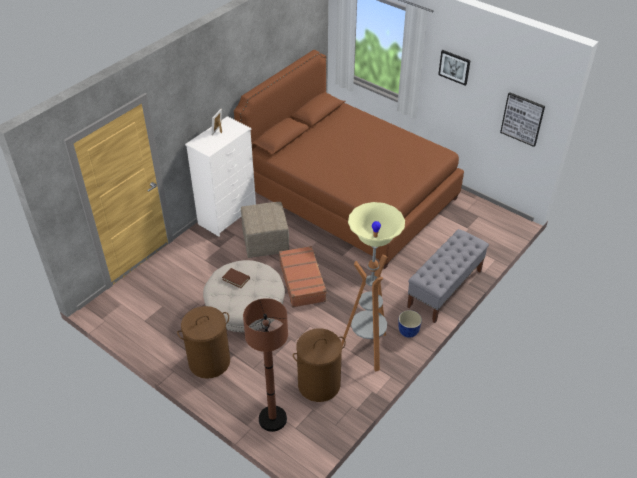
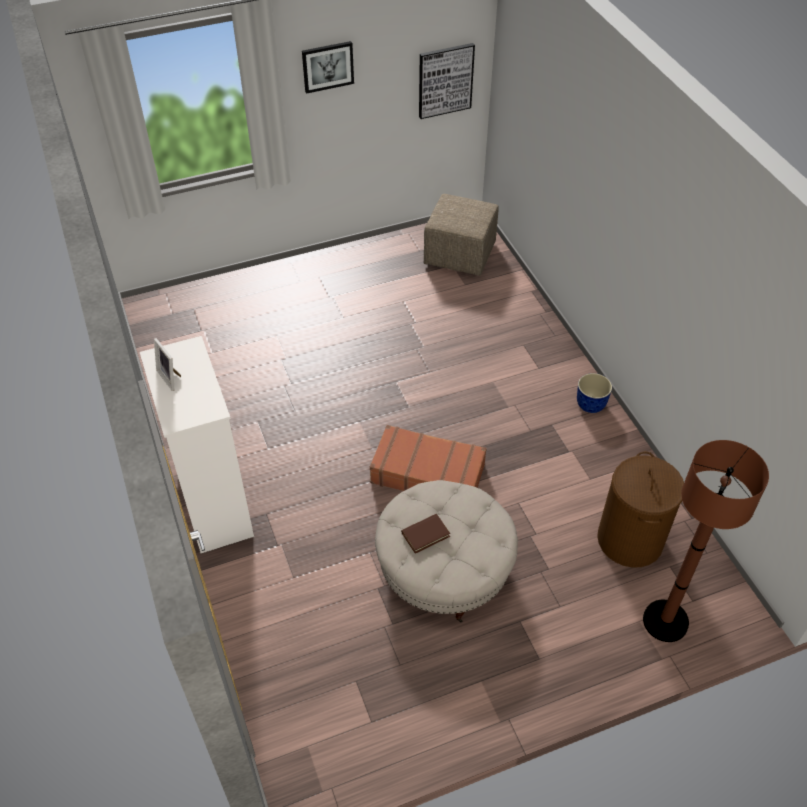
camera: 60 degrees left, 5 degrees up
brown laundry basket [177,306,230,379] -> none
brown bed [234,50,464,269] -> none
beige ottoman [241,202,289,258] -> beige ottoman moved to [424,194,498,276]
floor lamp [341,202,405,371] -> none
grey bench [407,229,489,323] -> none

